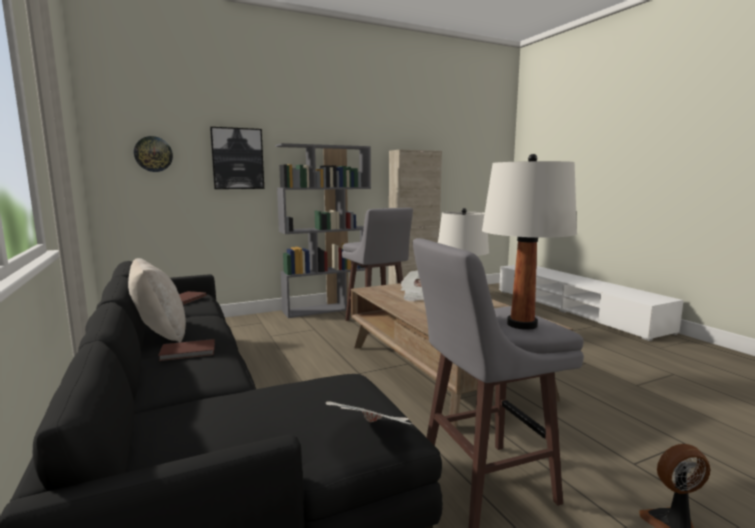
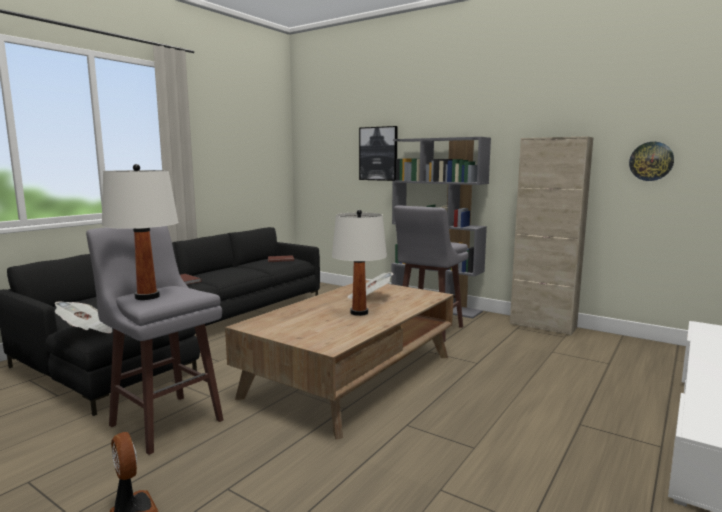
camera: 60 degrees right, 0 degrees up
beige pillow [128,258,186,343] -> none
wall clock [134,136,173,172] -> wall clock moved to [629,142,674,181]

